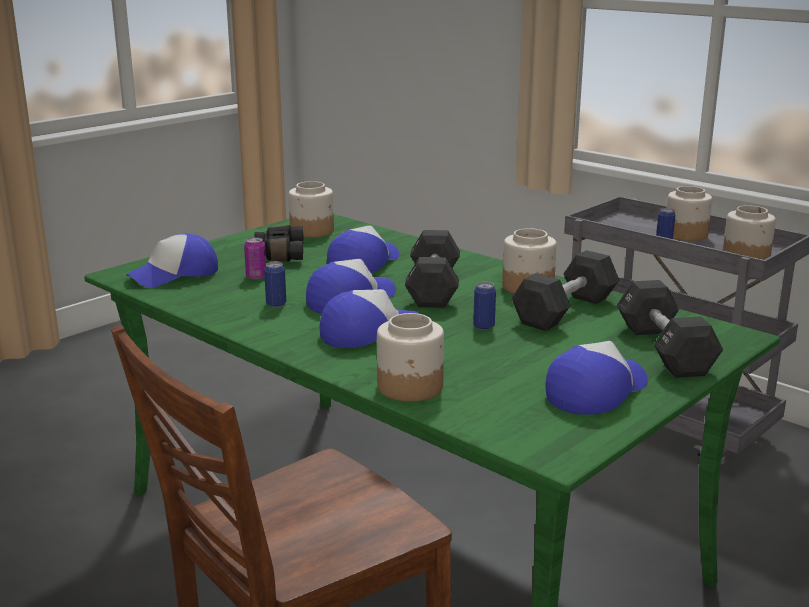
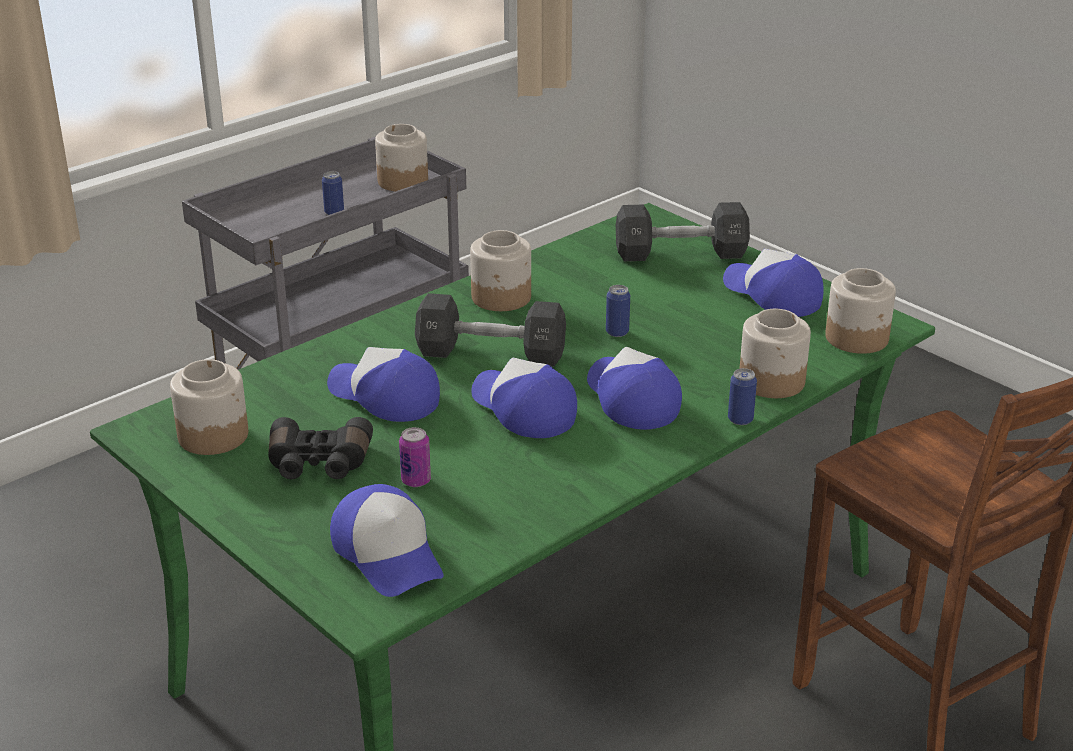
camera: 85 degrees left, 10 degrees up
can [264,262,286,307] -> can moved to [728,368,757,425]
black dumbbell [512,250,619,331] -> none
jar [667,186,712,241] -> jar moved to [825,268,896,354]

